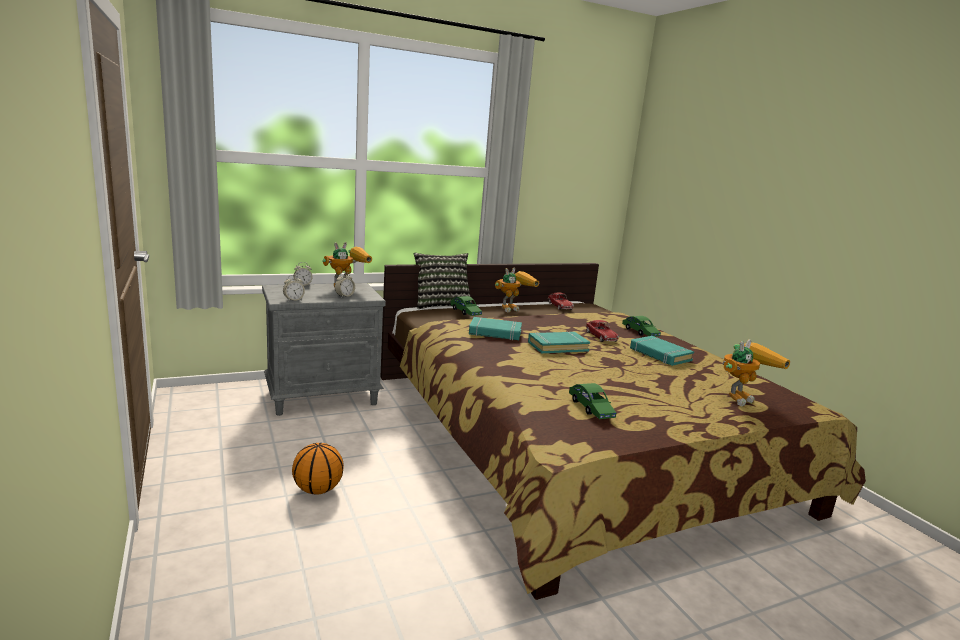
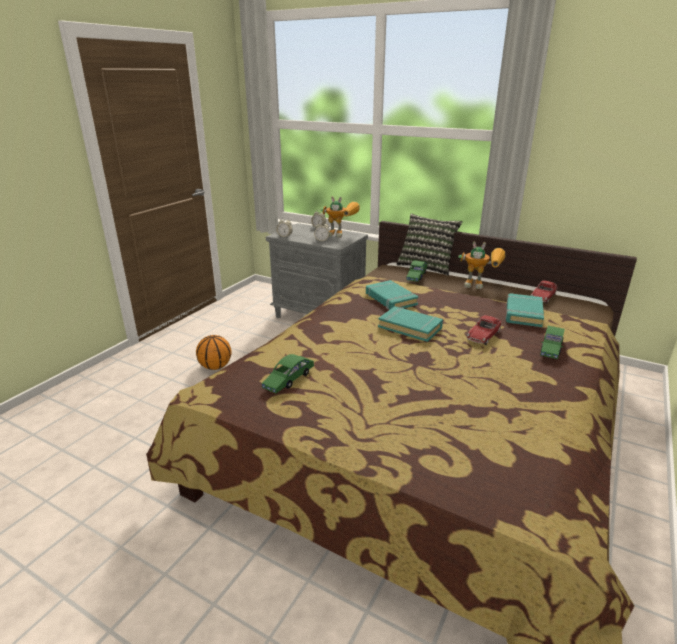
camera: 55 degrees right, 10 degrees up
turquoise book [630,336,694,366] -> turquoise book moved to [505,293,544,327]
toy robot [723,339,790,406] -> none

